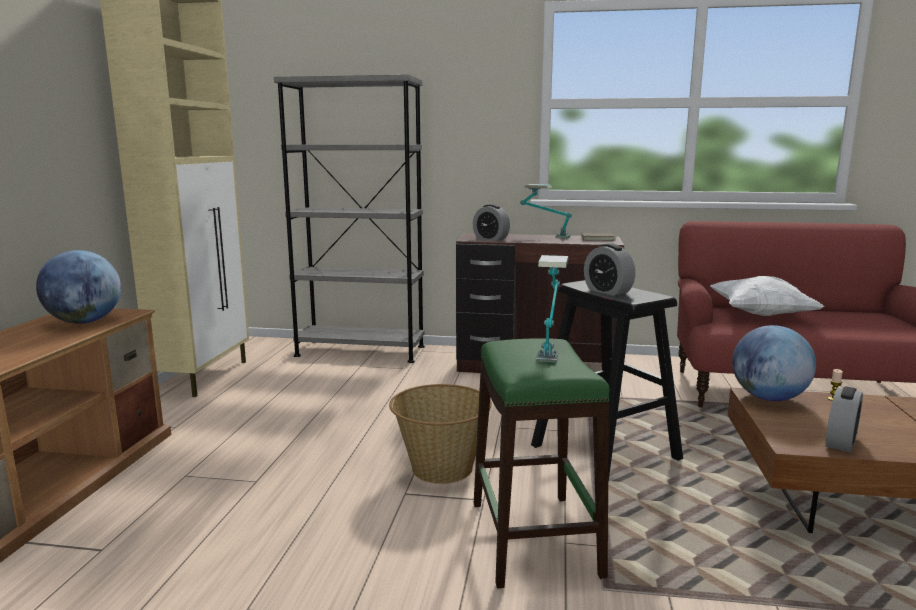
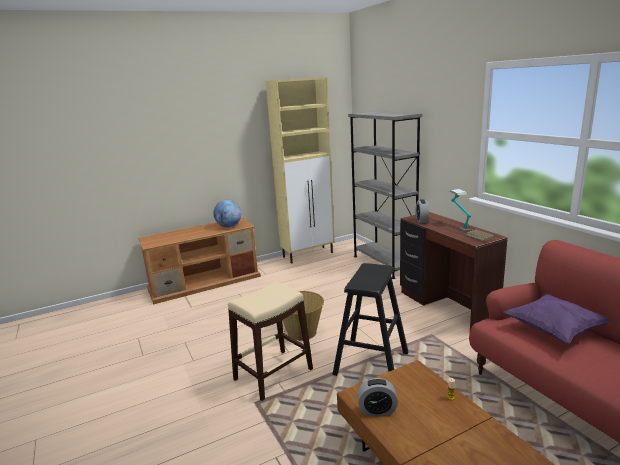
camera: 55 degrees right, 5 degrees up
green stool [474,338,609,588] -> beige stool [228,282,313,401]
table lamp [536,255,568,363] -> none
alarm clock [584,243,635,296] -> none
white pillow [710,276,824,316] -> purple pillow [504,294,610,344]
globe [732,325,816,401] -> none

